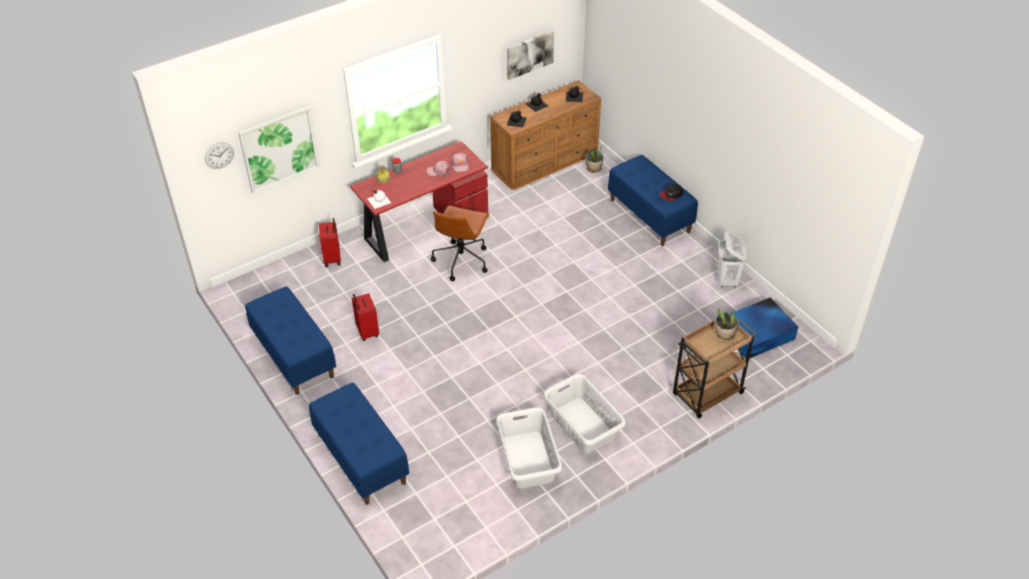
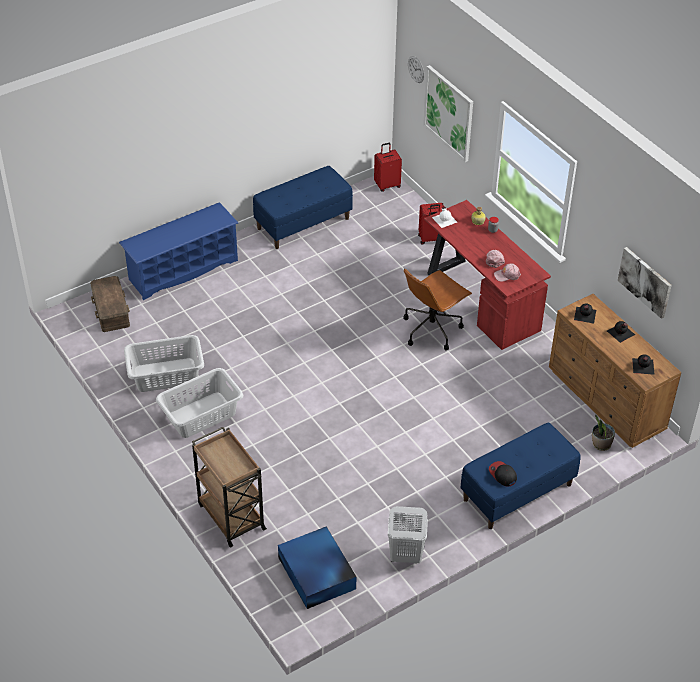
camera: 90 degrees right, 0 degrees up
blue bench [309,383,409,505] -> blue shoe rack [119,202,238,300]
red suitcase [352,293,379,341] -> red suitcase moved to [374,143,402,192]
brown office chair [431,205,489,281] -> brown office chair turned 60 degrees counterclockwise [403,269,472,351]
potted plant [715,309,739,341] -> none
none -> brown storage box [90,276,130,332]

